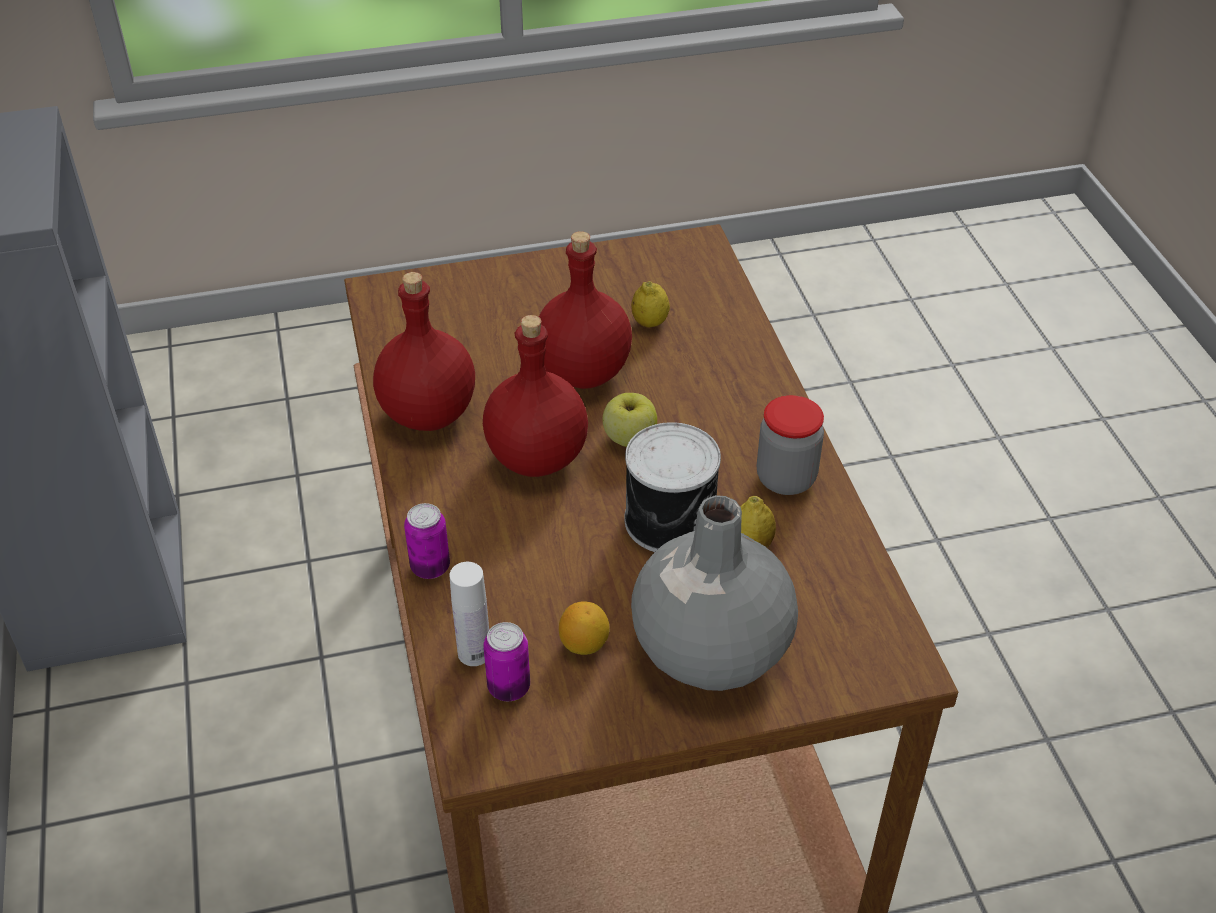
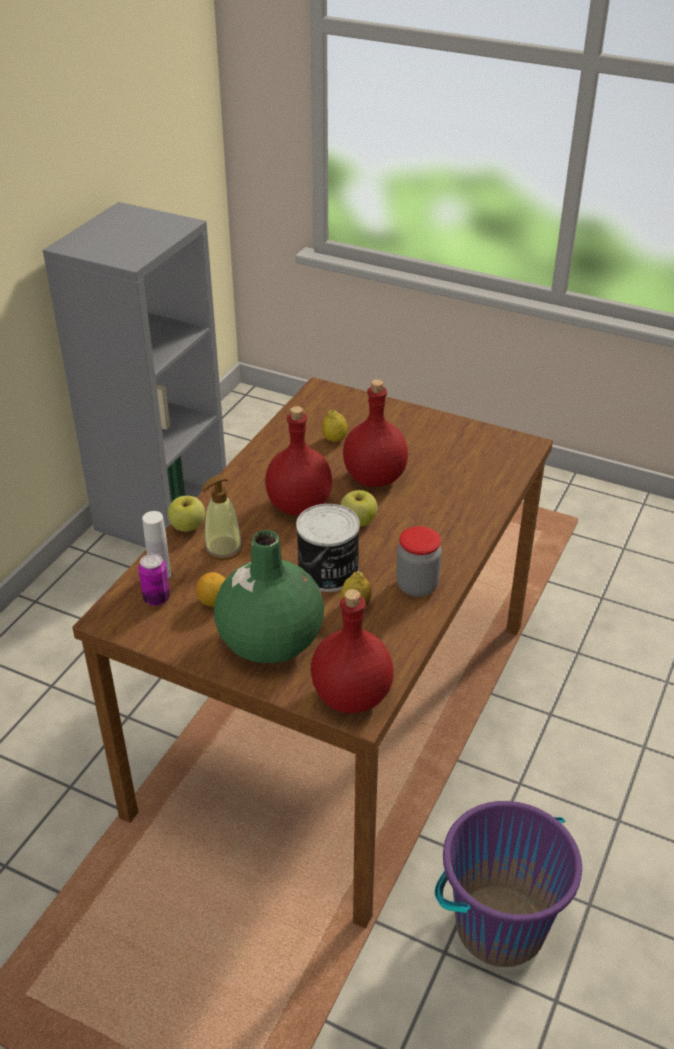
camera: 40 degrees right, 5 degrees down
red bottle [373,272,475,431] -> red bottle moved to [311,589,394,714]
can [404,503,450,579] -> apple [168,496,205,532]
lemon [631,281,670,328] -> lemon moved to [322,410,348,442]
grey vase [631,495,798,691] -> green vase [214,530,324,663]
none -> soap dispenser [201,474,243,560]
none -> purple bucket [435,801,582,967]

